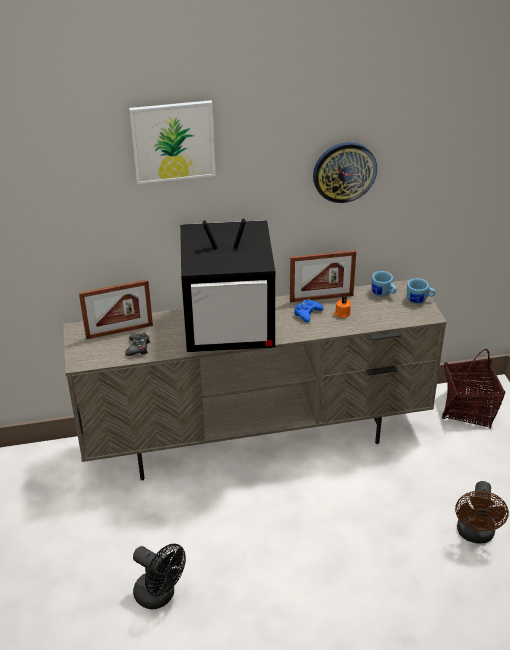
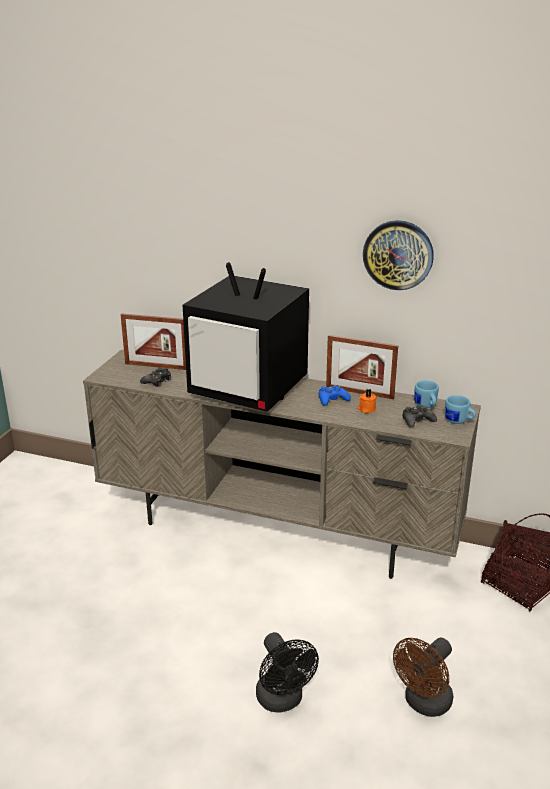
camera: 30 degrees right, 10 degrees down
picture [129,100,216,184] -> none
black fan [133,544,186,609] -> black fan moved to [256,632,319,713]
none -> black game controller [403,405,437,428]

